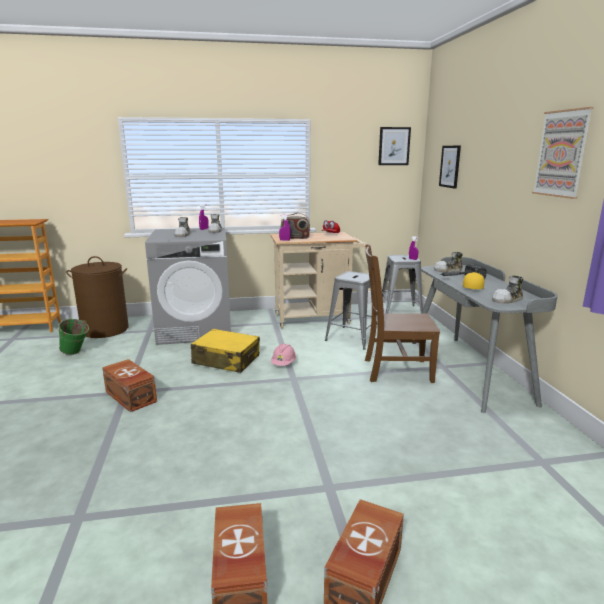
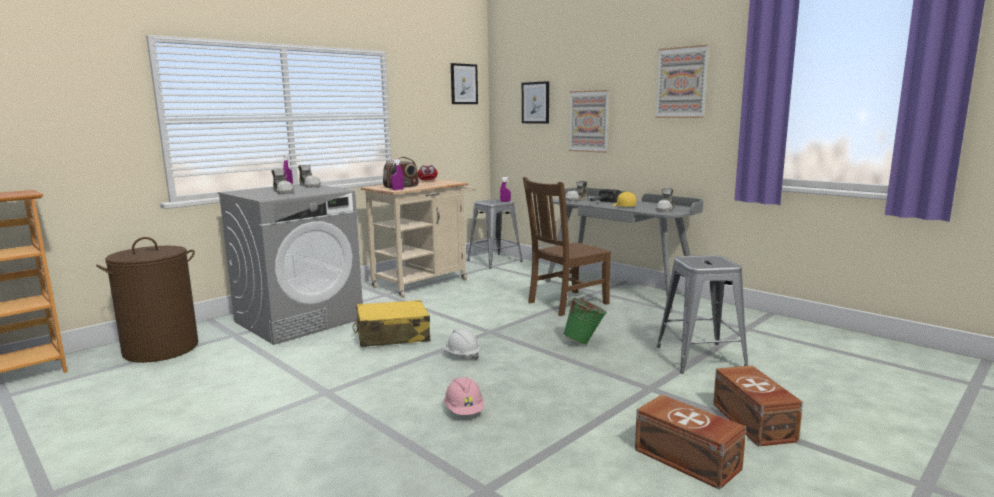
camera: 35 degrees left, 5 degrees down
green bucket [56,319,89,355] -> green bucket moved to [563,297,607,345]
brown storage box [102,359,157,412] -> none
pink hard hat [271,344,296,366] -> pink hard hat moved to [444,377,484,415]
grey stool [325,271,372,349] -> grey stool moved to [657,255,748,373]
none -> white hard hat [442,328,480,361]
none -> picture [569,90,609,153]

